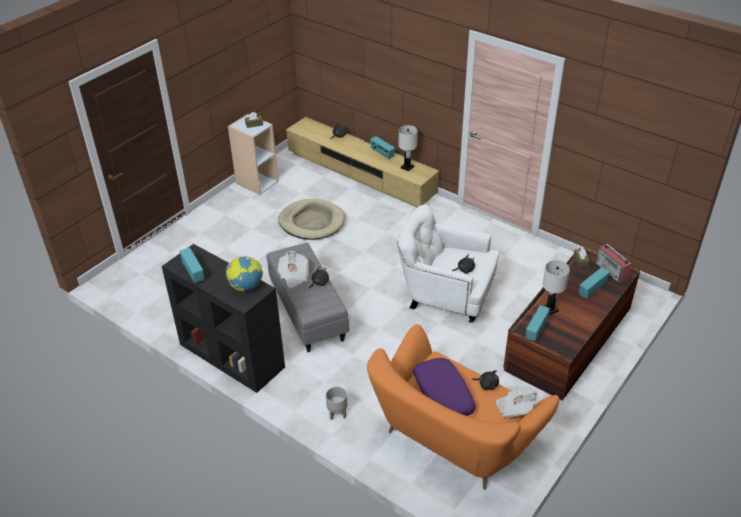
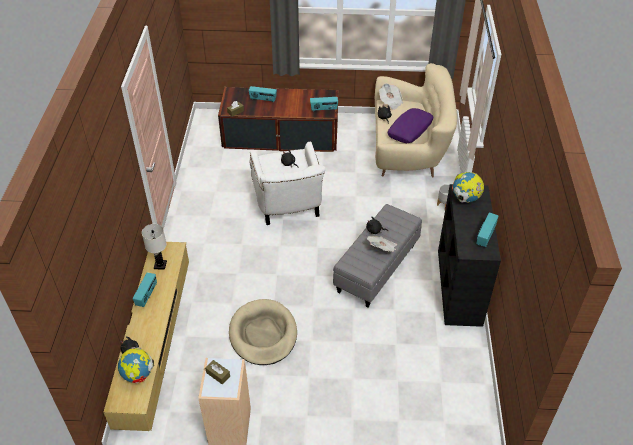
camera: 125 degrees left, 5 degrees up
orange sofa [367,324,559,490] -> beige sofa [375,63,457,177]
white table lamp [542,260,570,315] -> none
radio [596,244,632,283] -> none
none -> globe [118,347,154,384]

